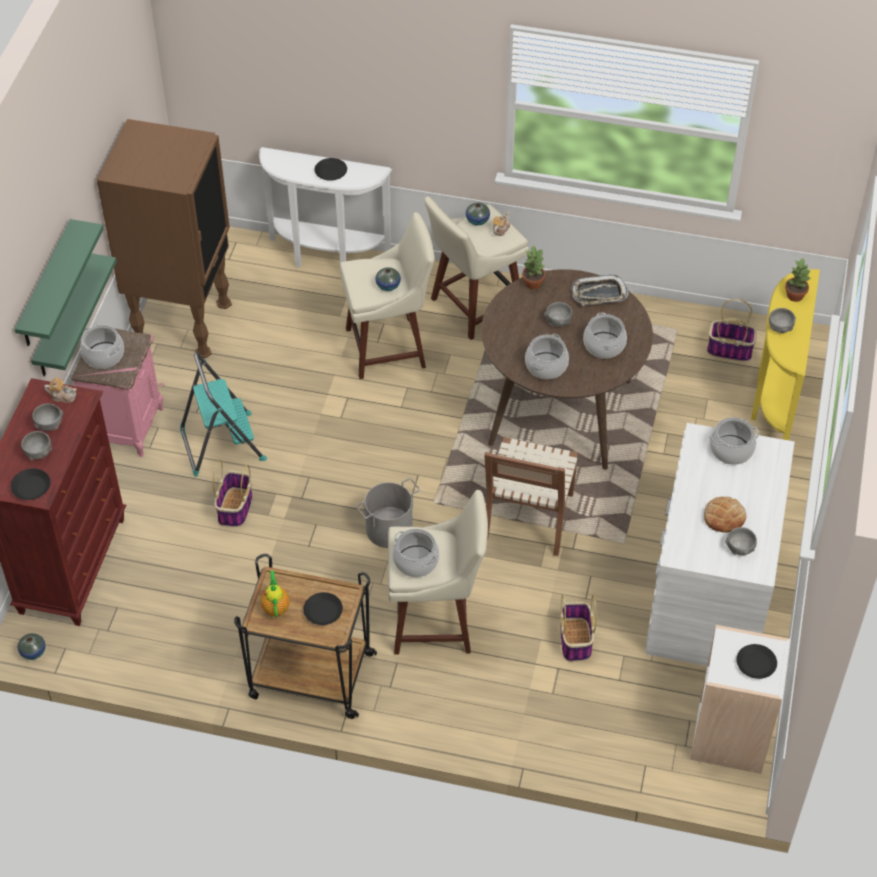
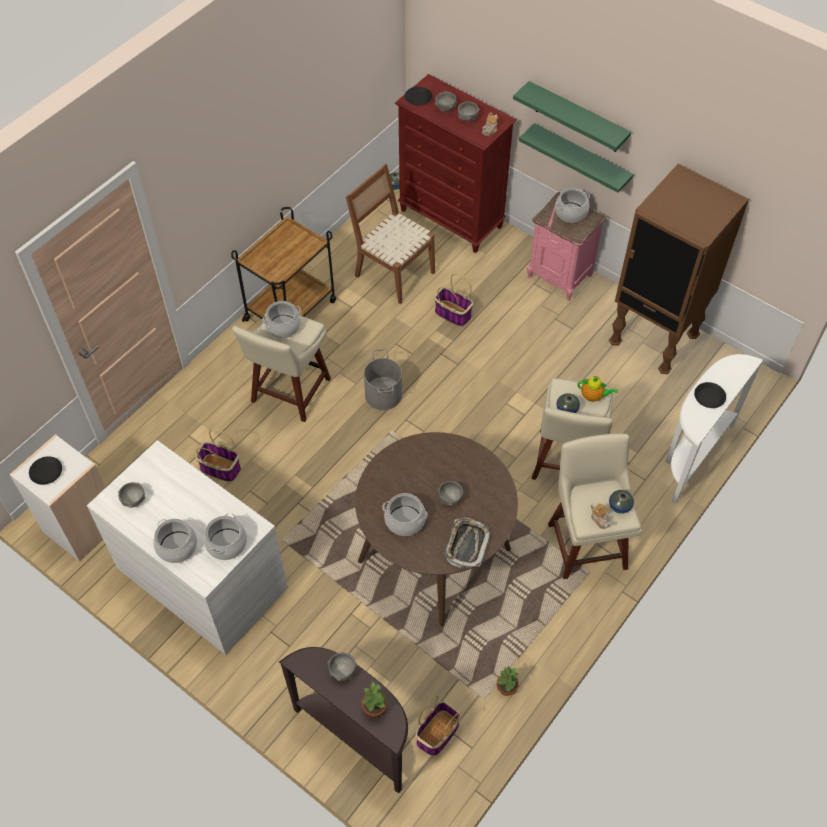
camera: 115 degrees right, 5 degrees up
turquoise step ladder [180,352,267,477] -> none
teapot [261,571,290,618] -> teapot moved to [578,376,618,402]
black plate [303,592,343,625] -> none
chair [484,437,578,556] -> chair moved to [346,164,435,304]
potted plant [522,246,545,289] -> potted plant moved to [496,665,519,696]
cooking pot [525,334,569,379] -> cooking pot moved to [153,519,197,563]
bread [704,497,746,533] -> none
yellow console table [751,269,820,440] -> brown console table [279,647,408,794]

